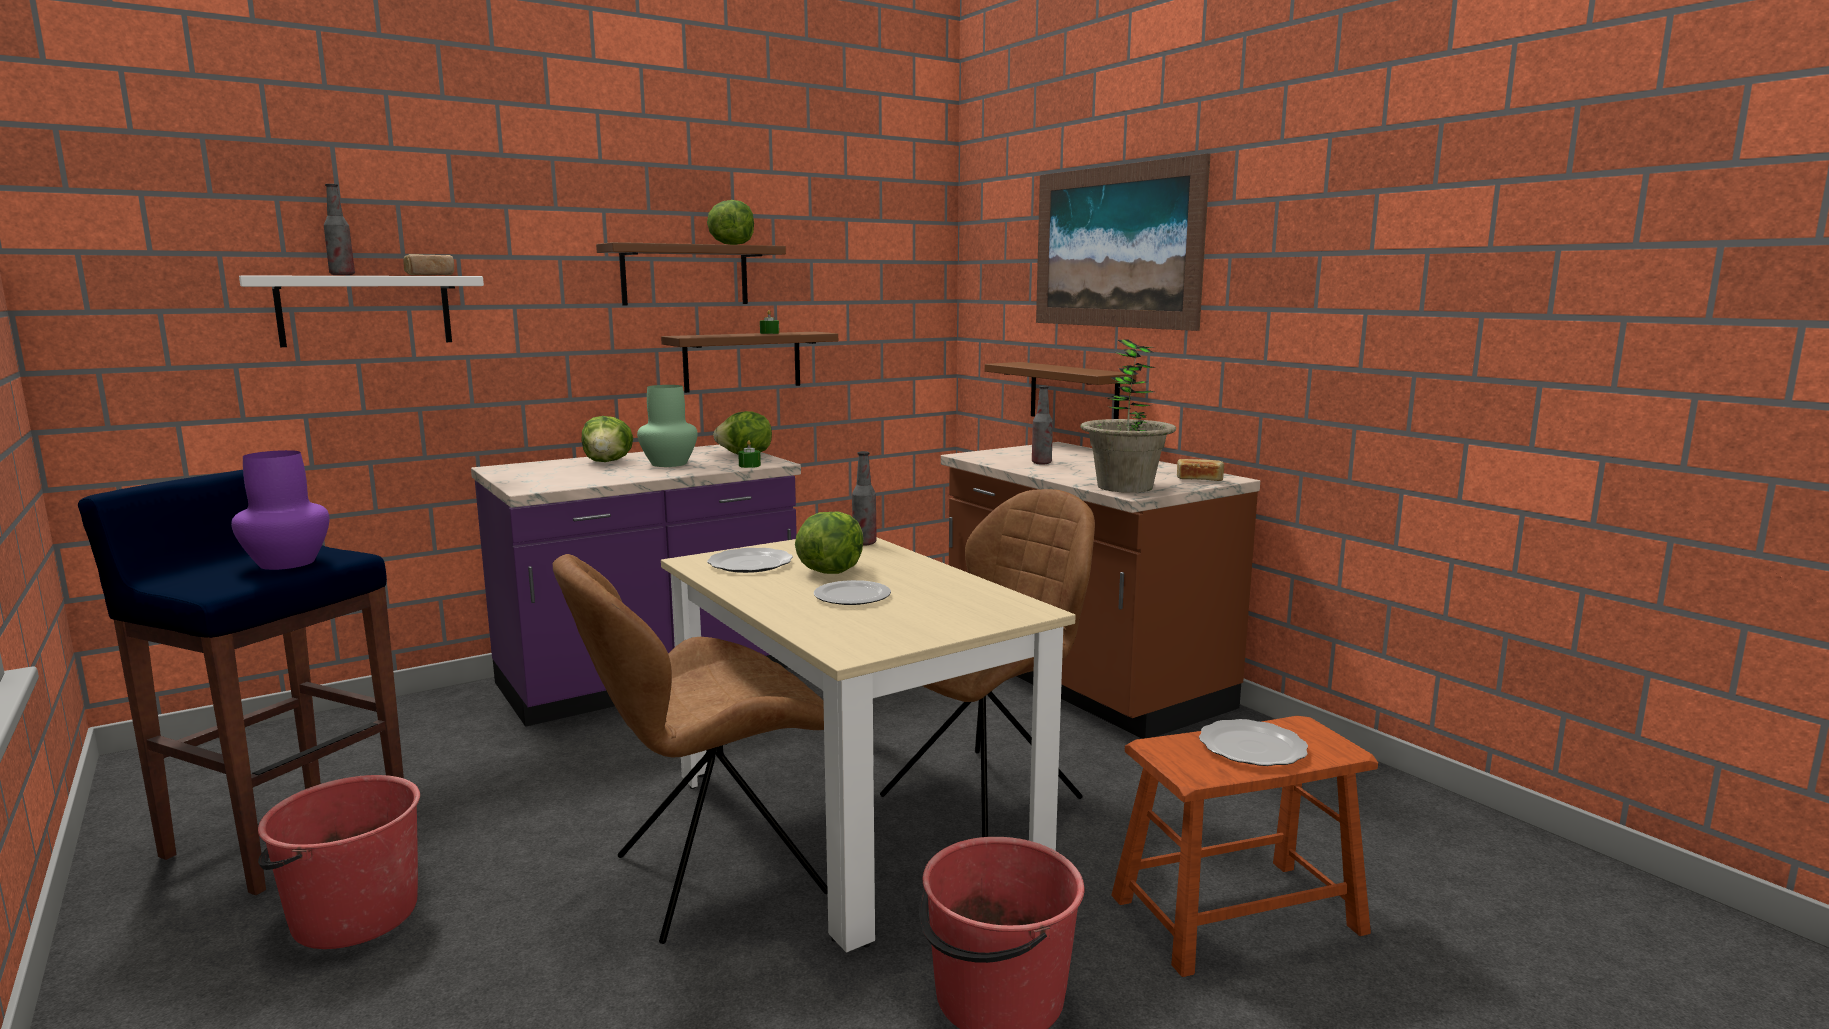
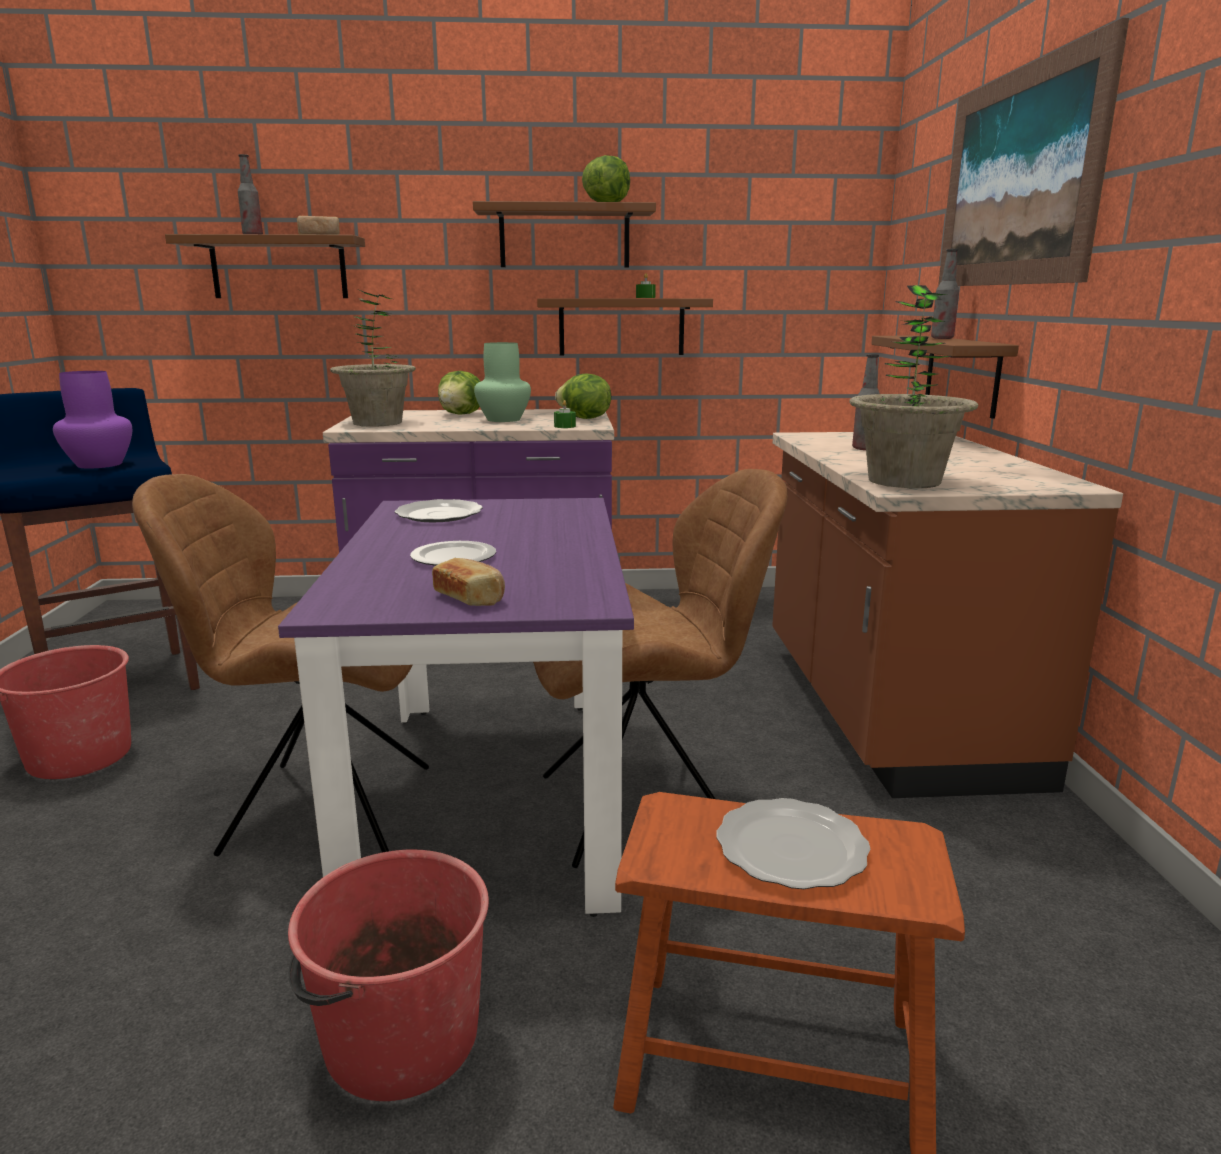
camera: 30 degrees right, 5 degrees up
white shelf [239,275,484,347] -> brown shelf [165,234,365,298]
beige dining table [661,538,1076,953] -> purple dining table [278,498,634,917]
lettuce [795,512,863,574] -> none
bottle [852,451,877,546] -> bottle moved to [931,249,959,339]
bread [1177,459,1224,481] -> bread moved to [432,558,505,606]
none -> potted plant [330,289,416,427]

